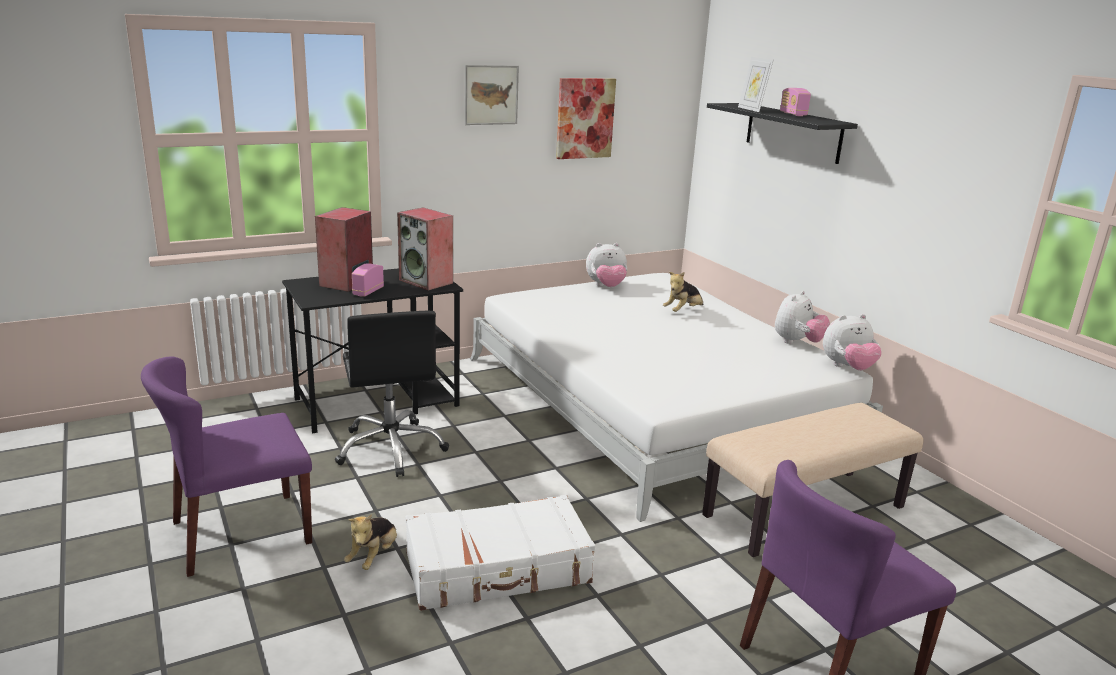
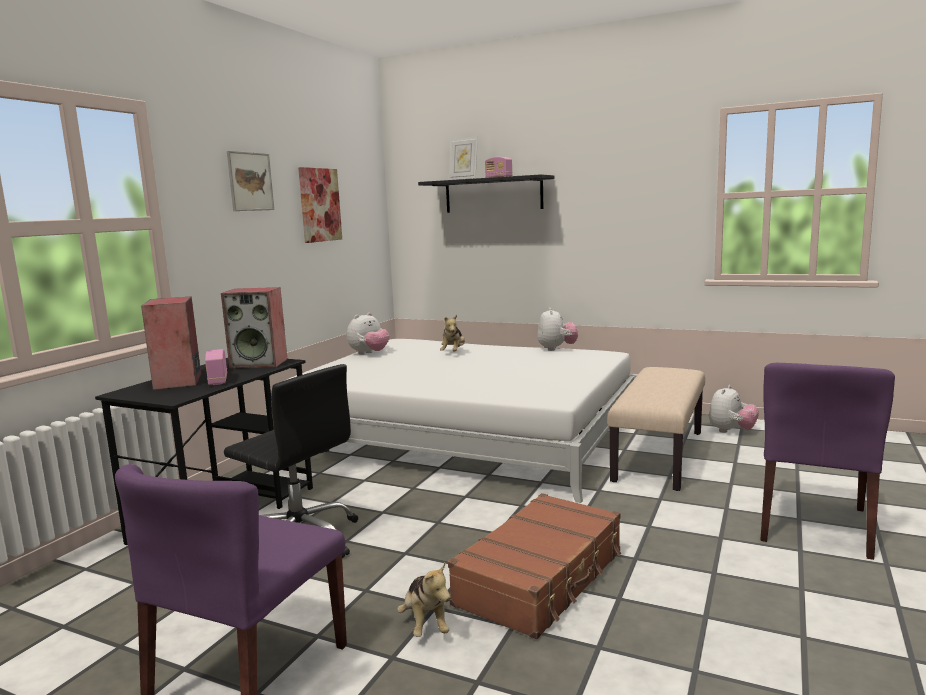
camera: 35 degrees left, 10 degrees down
white suitcase [406,495,595,611] -> brown suitcase [448,493,621,639]
plush toy [823,314,882,370] -> plush toy moved to [709,385,759,433]

